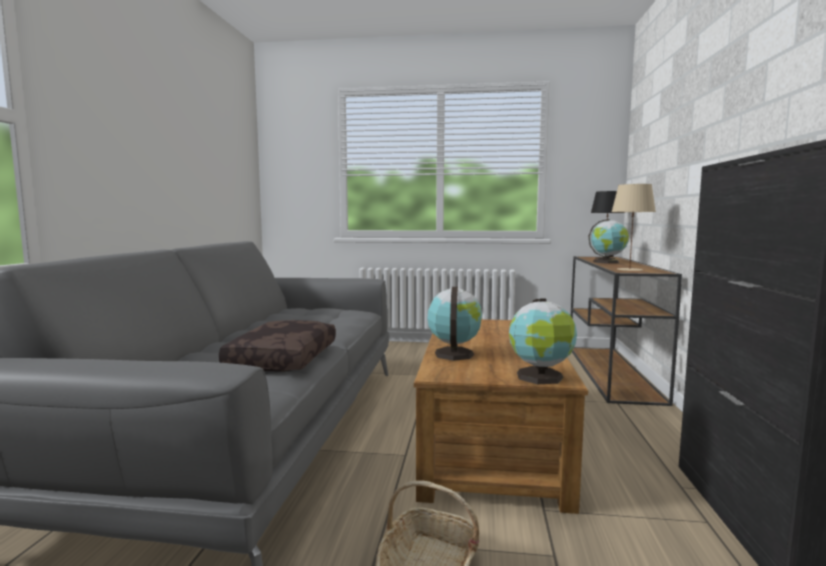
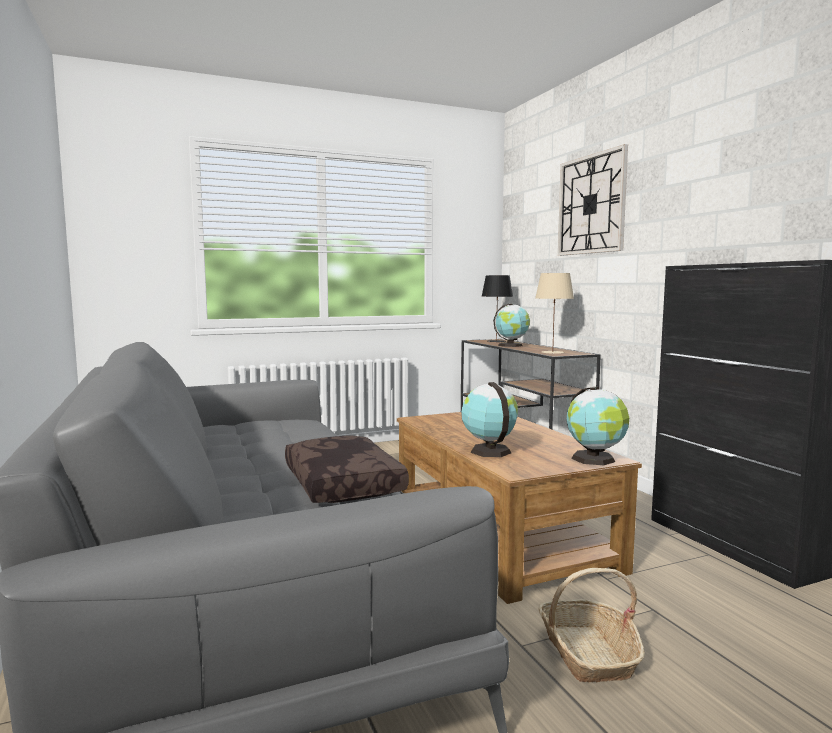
camera: 30 degrees left, 0 degrees up
none -> wall clock [558,144,628,256]

